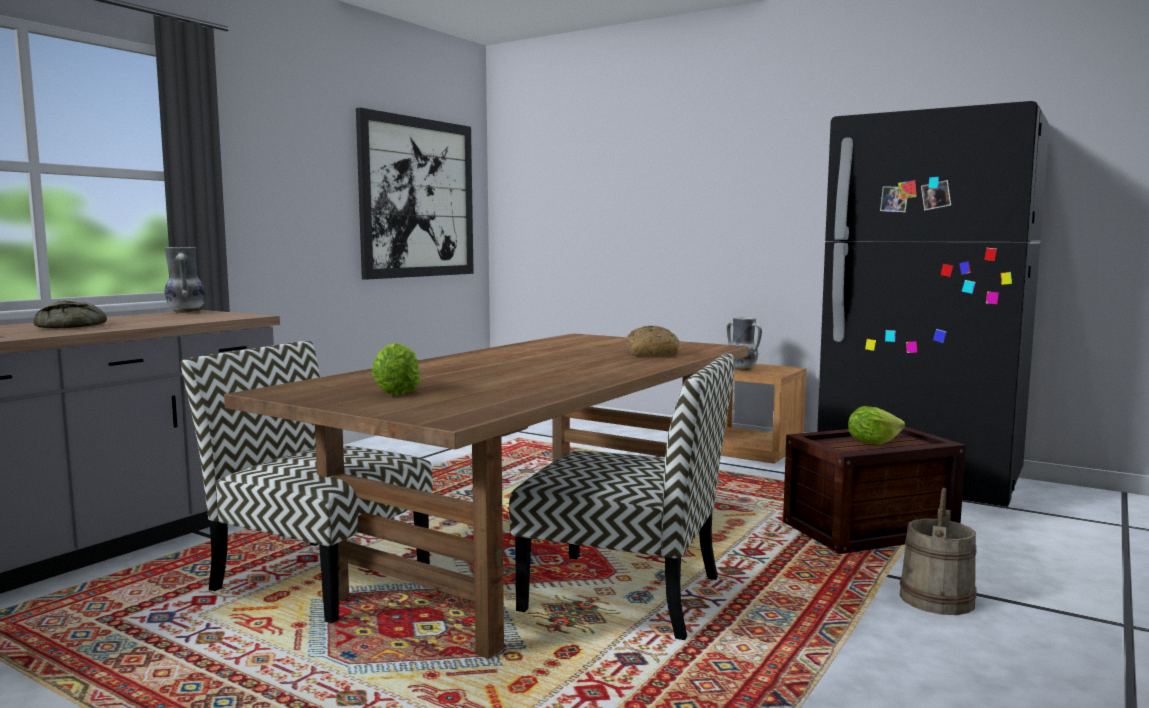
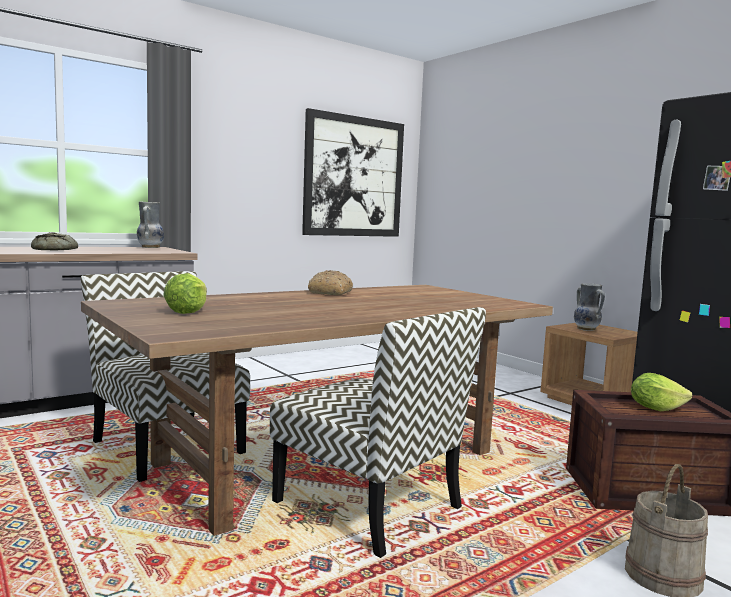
camera: 20 degrees right, 0 degrees up
bread [626,326,679,357] -> bread moved to [308,270,353,295]

